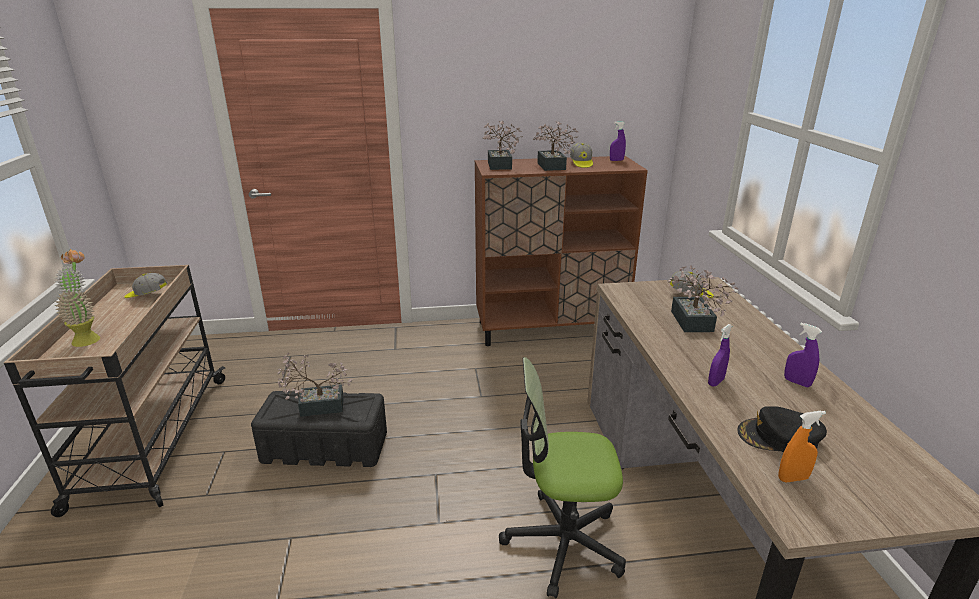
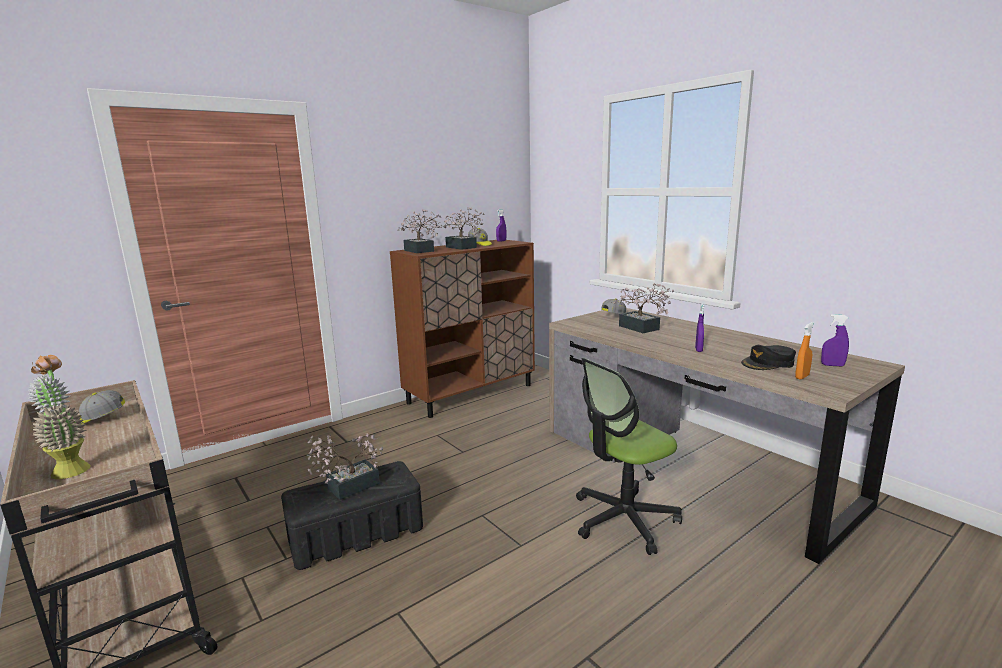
camera: 30 degrees left, 10 degrees down
purple spray bottle [784,323,822,387] -> purple spray bottle moved to [821,314,849,366]

